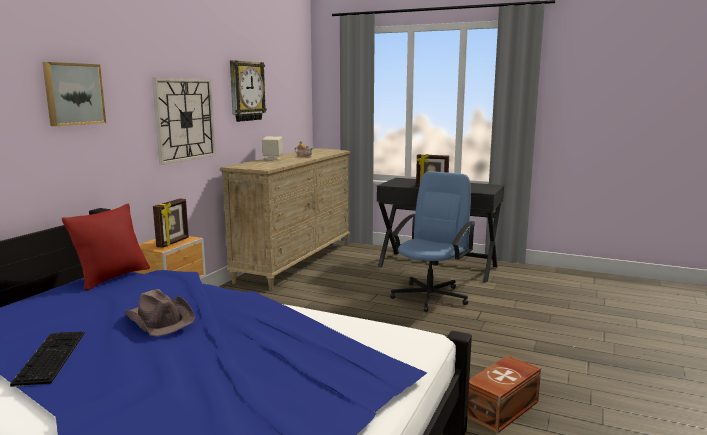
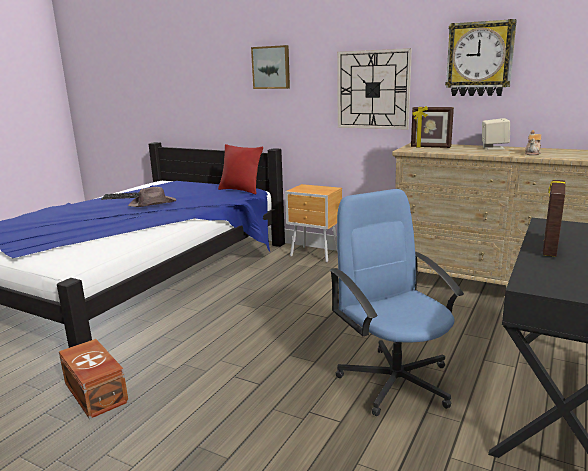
camera: 95 degrees right, 5 degrees up
picture frame [153,198,189,248] -> picture frame moved to [411,106,454,148]
blue office chair [390,171,475,312] -> blue office chair turned 150 degrees counterclockwise [330,189,464,416]

